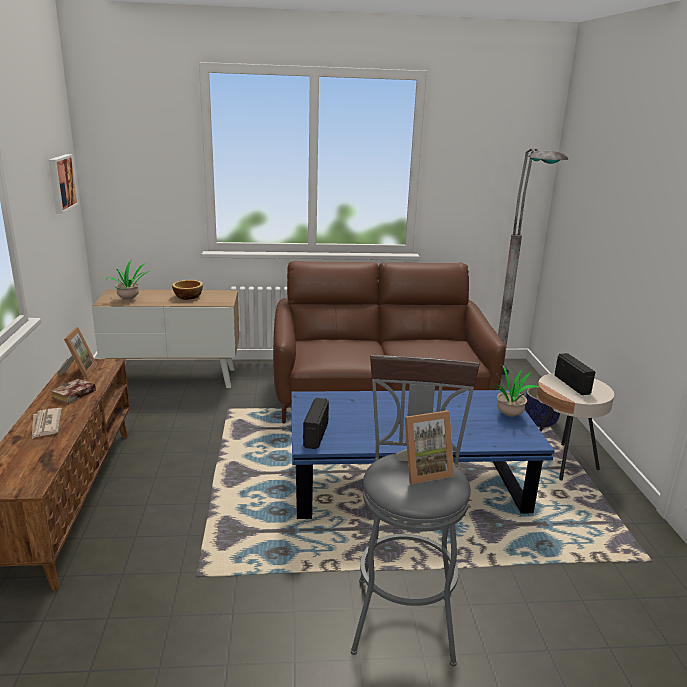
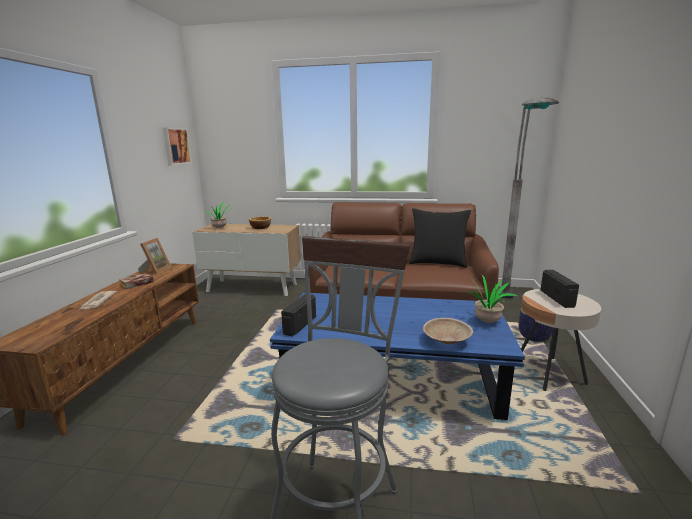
camera: 15 degrees right, 5 degrees down
picture frame [396,411,454,484] -> none
none -> black pillow [409,208,471,268]
none -> beige bowl [423,318,473,344]

